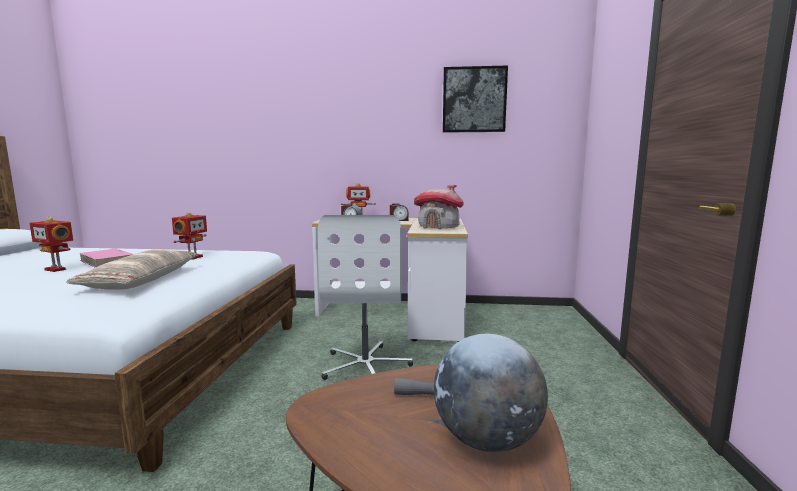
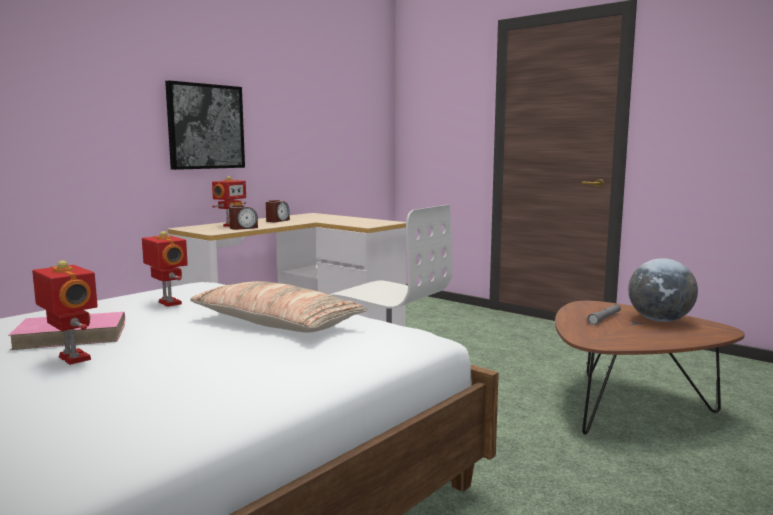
camera: 55 degrees left, 0 degrees up
toy robot [29,217,73,272] -> toy robot turned 105 degrees counterclockwise [32,260,98,365]
toy house [414,185,463,229] -> none
picture [443,66,508,133] -> picture moved to [165,80,245,170]

